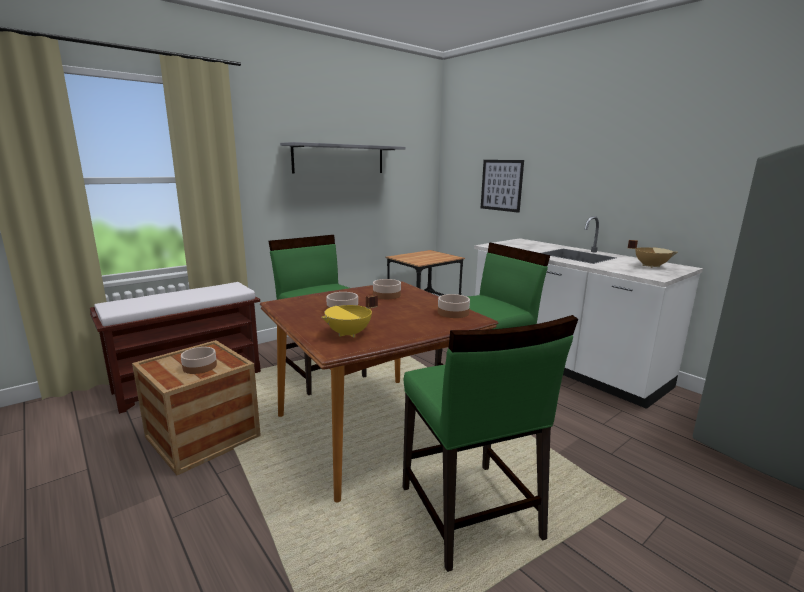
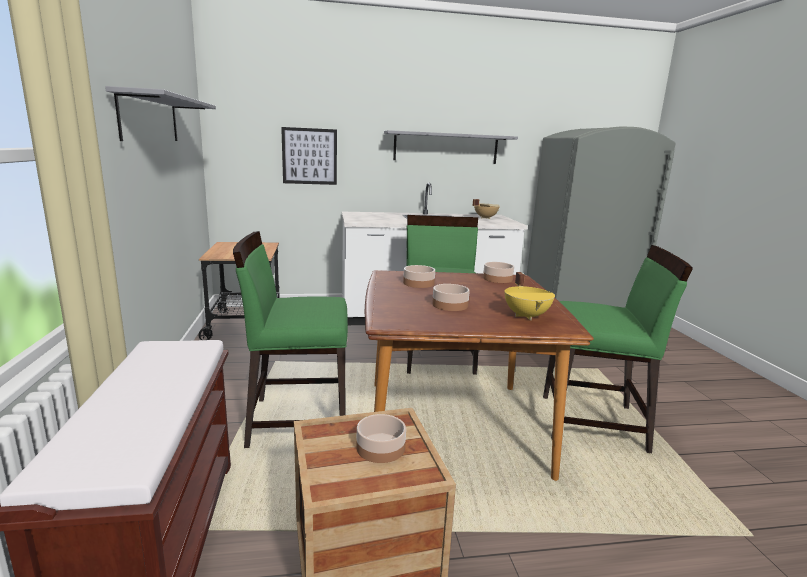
camera: 60 degrees left, 0 degrees up
none -> grey shelf [384,130,518,164]

